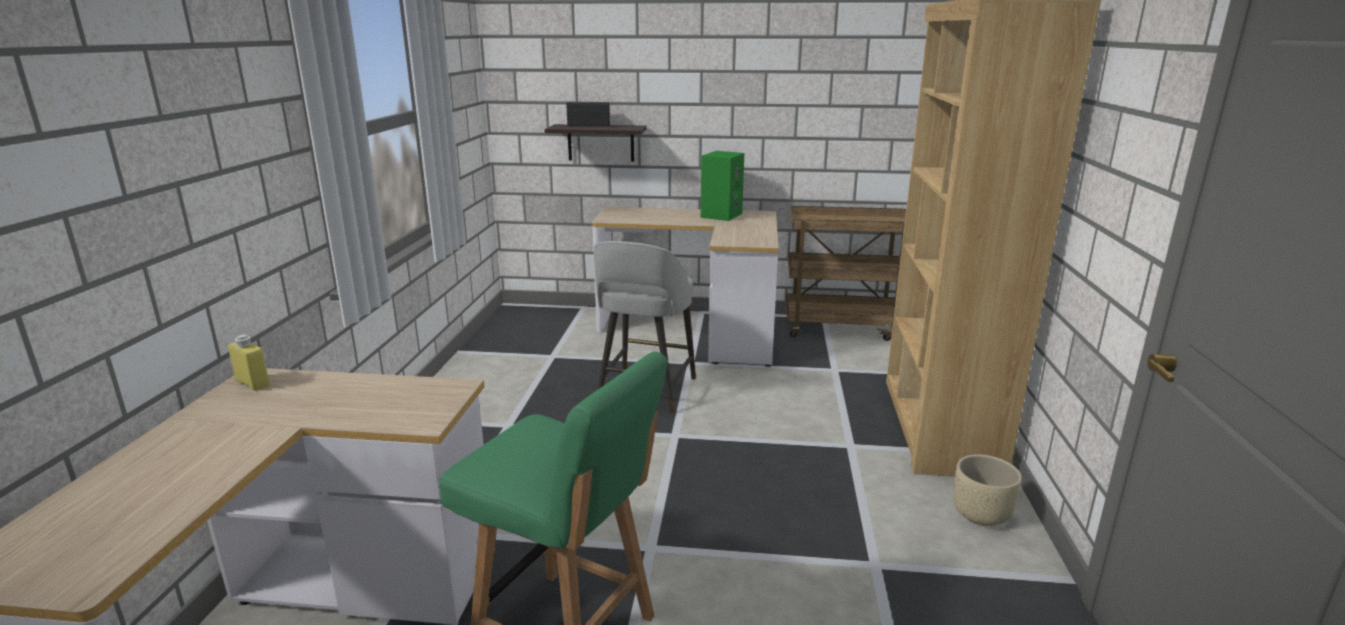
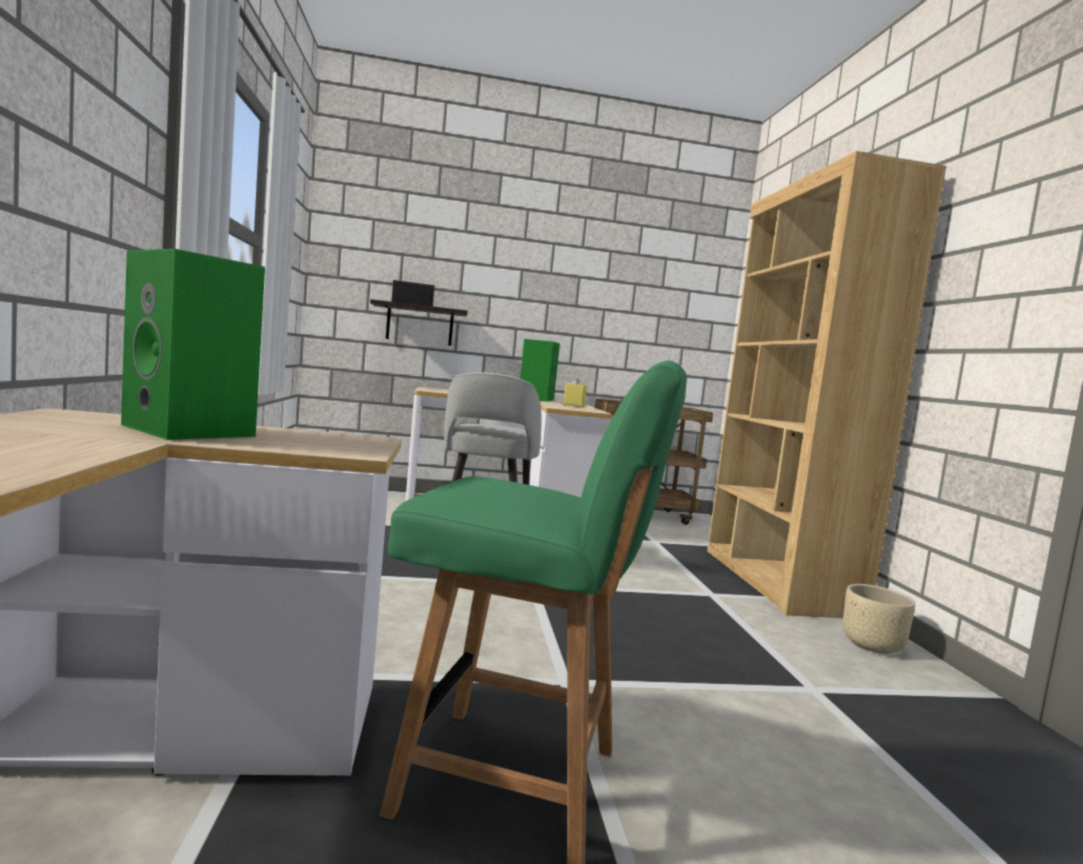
camera: 15 degrees left, 15 degrees down
yellow bottle [228,335,270,391] -> yellow bottle moved to [563,378,587,408]
none -> green speaker [121,249,265,440]

